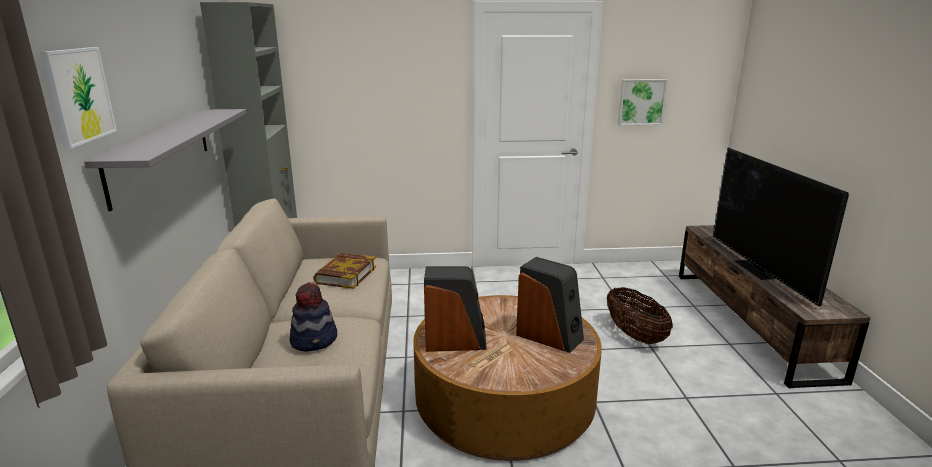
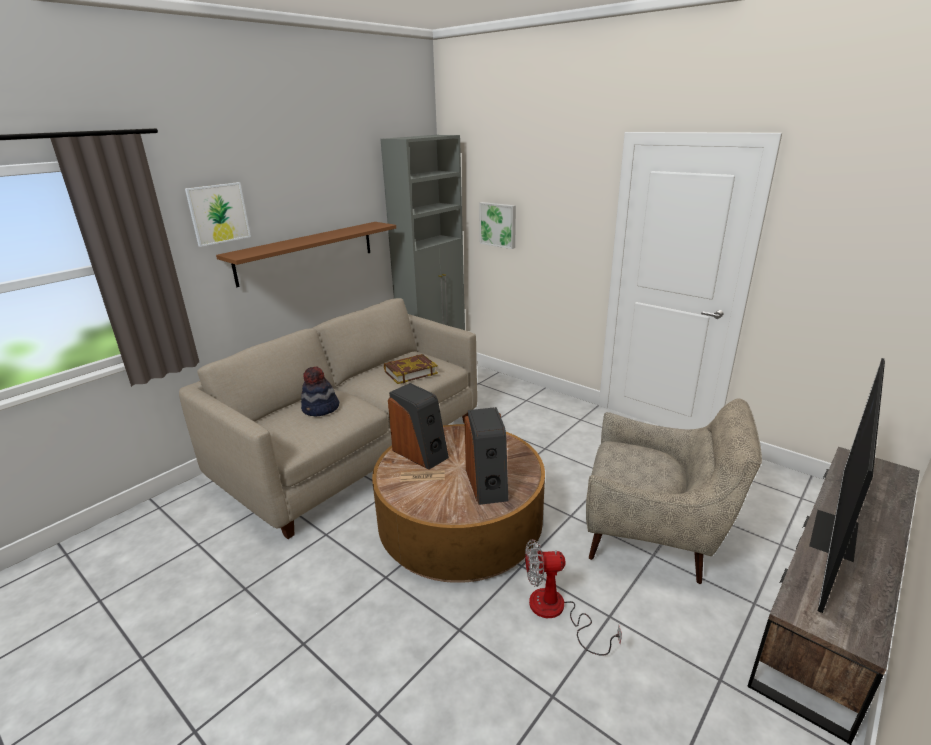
camera: 45 degrees right, 5 degrees up
grey shelf [84,109,246,211] -> brown shelf [216,222,396,287]
basket [607,287,673,344] -> beige armchair [586,399,762,584]
picture [618,79,668,125] -> picture moved to [479,202,516,249]
none -> fan [525,539,622,656]

